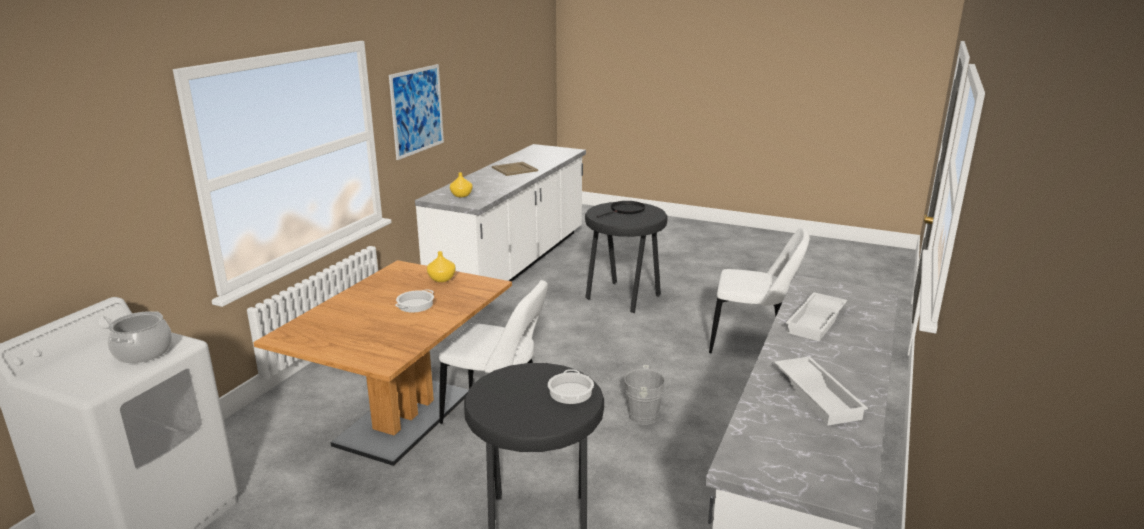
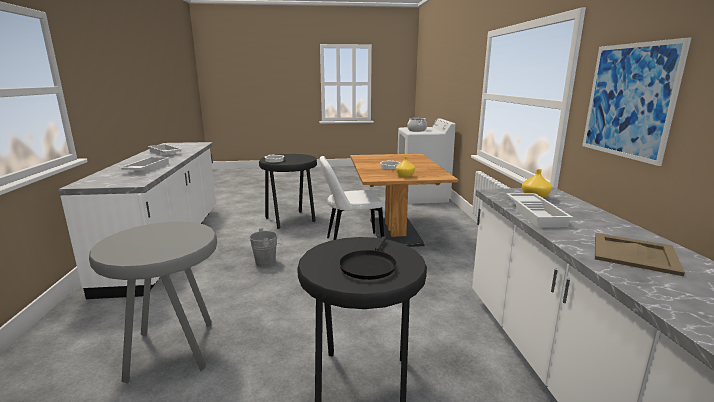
camera: 150 degrees right, 5 degrees down
white chair [709,227,810,353] -> grey stool [89,221,217,384]
none -> white tray [506,193,573,228]

